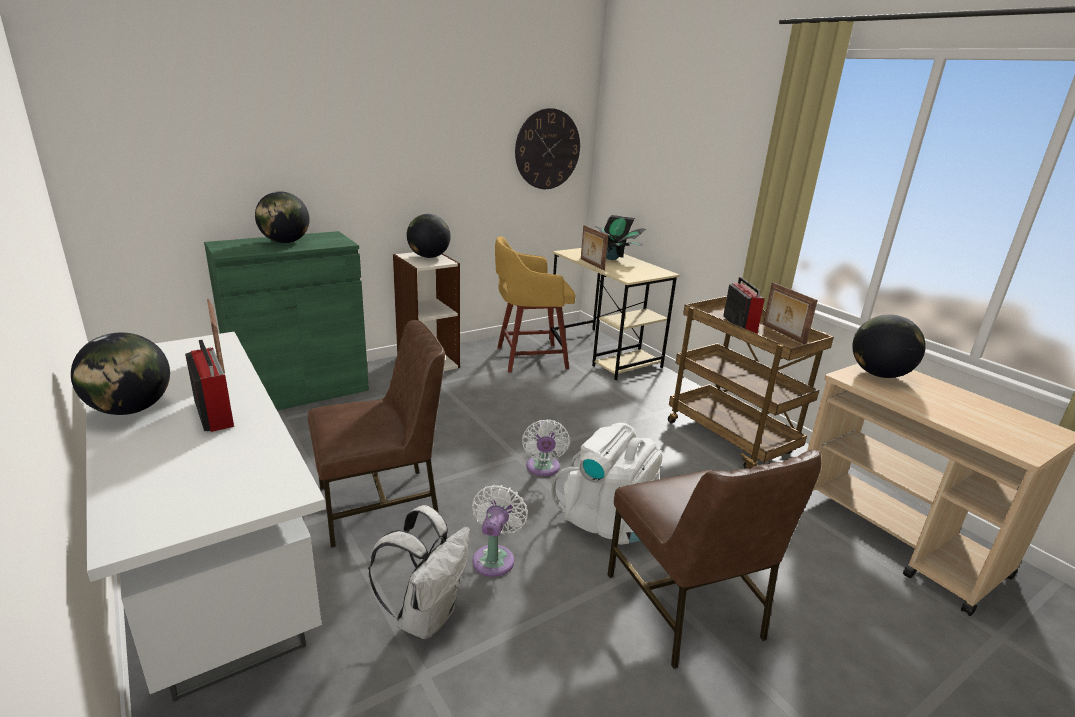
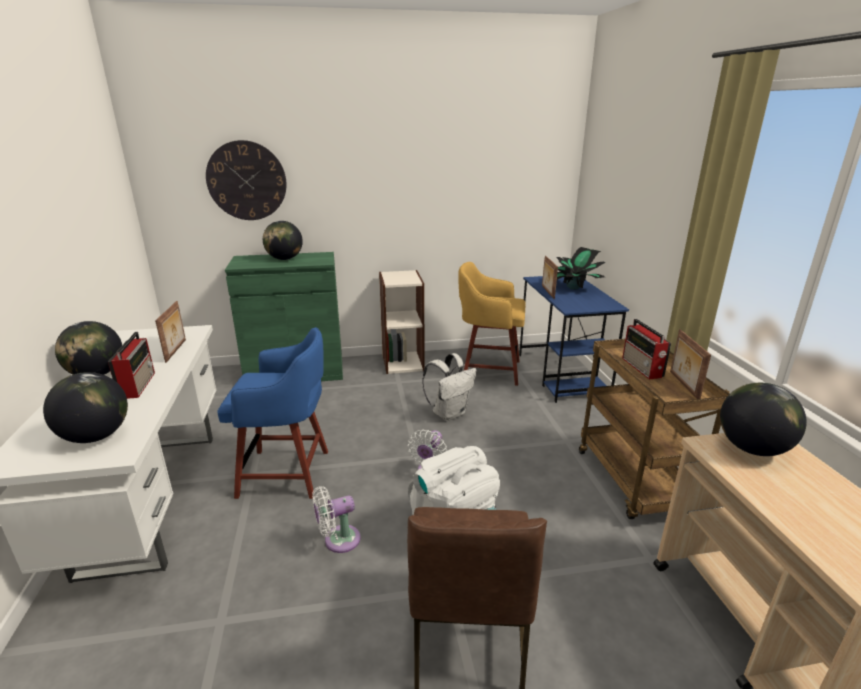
camera: 25 degrees right, 0 degrees up
brown chair [308,320,445,548] -> blue stool [217,327,328,499]
white backpack [368,505,470,639] -> white backpack moved to [422,353,476,421]
globe [407,214,451,258] -> globe moved to [43,372,128,443]
white fan [472,485,528,577] -> white fan turned 150 degrees counterclockwise [312,486,361,553]
wall clock [515,108,580,189] -> wall clock moved to [206,140,287,220]
beige desk [549,248,680,380] -> blue desk [519,276,629,403]
radio [723,277,765,333] -> radio turned 150 degrees clockwise [622,319,671,379]

